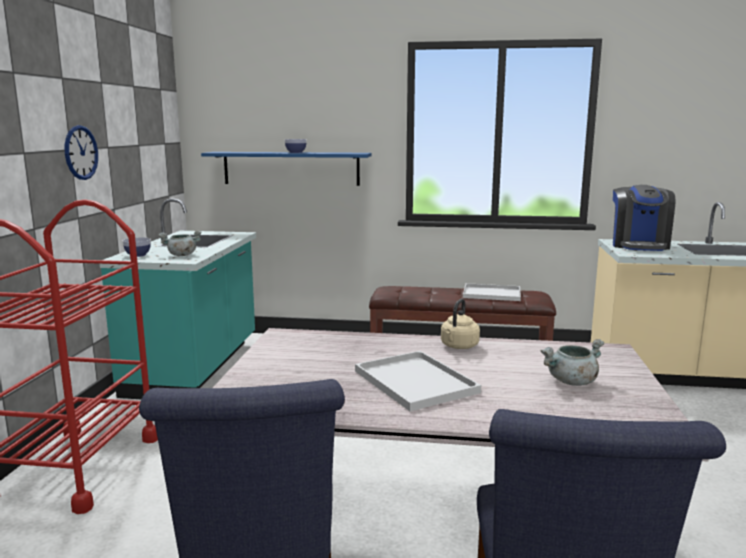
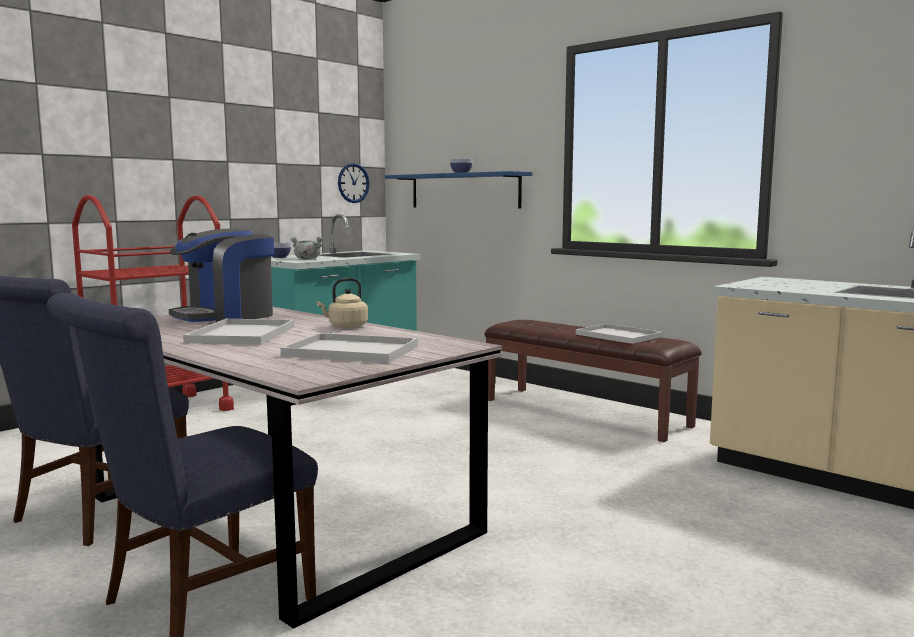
camera: 35 degrees right, 5 degrees down
wall clock [65,125,98,180] -> wall clock moved to [338,163,370,203]
grey cooking pot [541,339,604,386] -> white tray [281,333,418,363]
coffee machine [613,185,675,251] -> coffee machine moved to [169,228,274,322]

